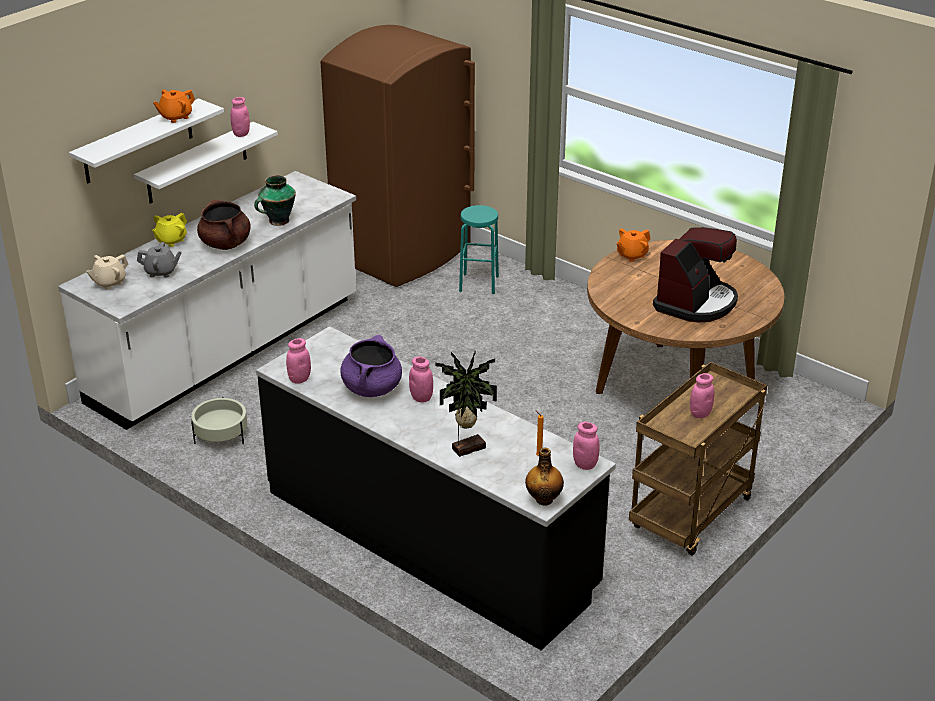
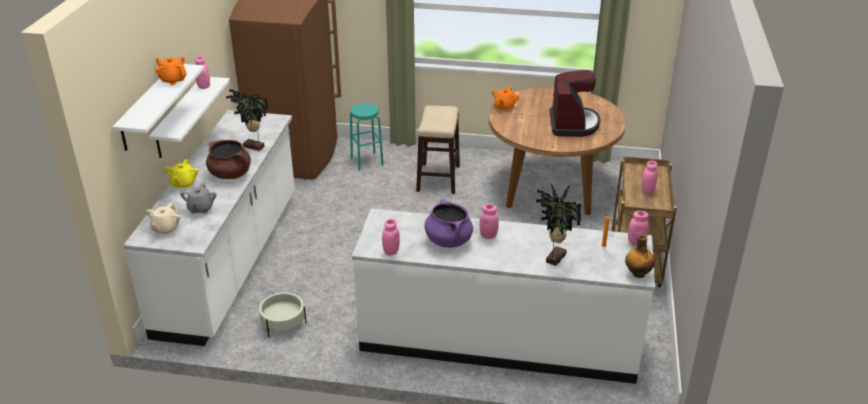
camera: 30 degrees left, 0 degrees up
grey teapot [137,242,182,277] -> grey teapot turned 120 degrees clockwise [180,183,217,214]
orange teapot [153,90,195,123] -> orange teapot turned 105 degrees clockwise [155,56,187,85]
vase [254,175,296,226] -> potted plant [226,89,268,151]
black counter [256,326,616,650] -> white counter [352,208,655,384]
none -> stool [416,105,460,194]

